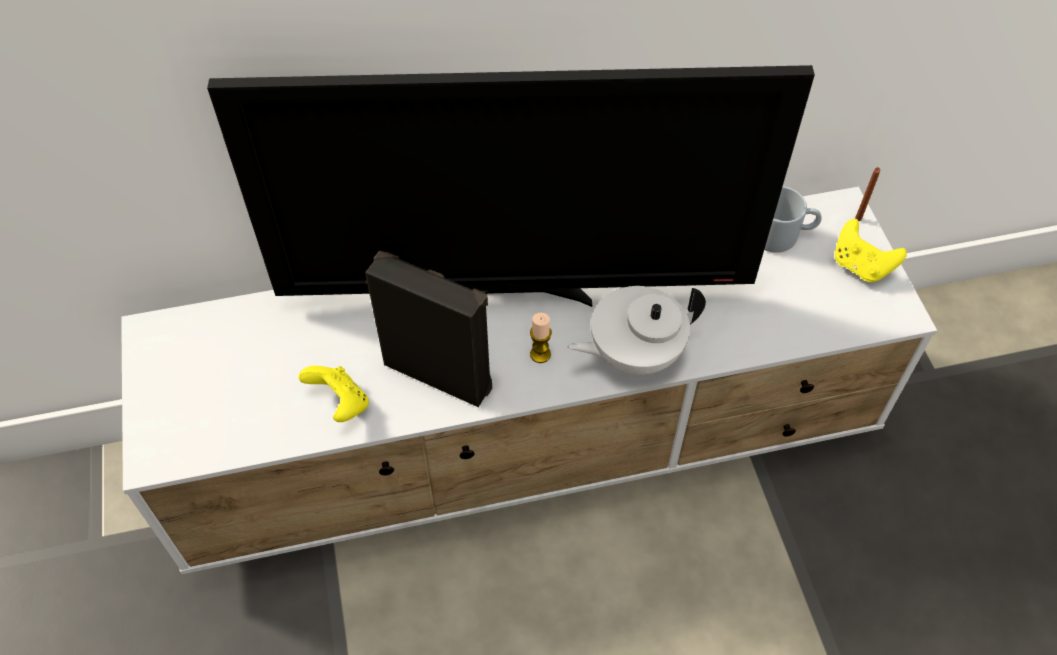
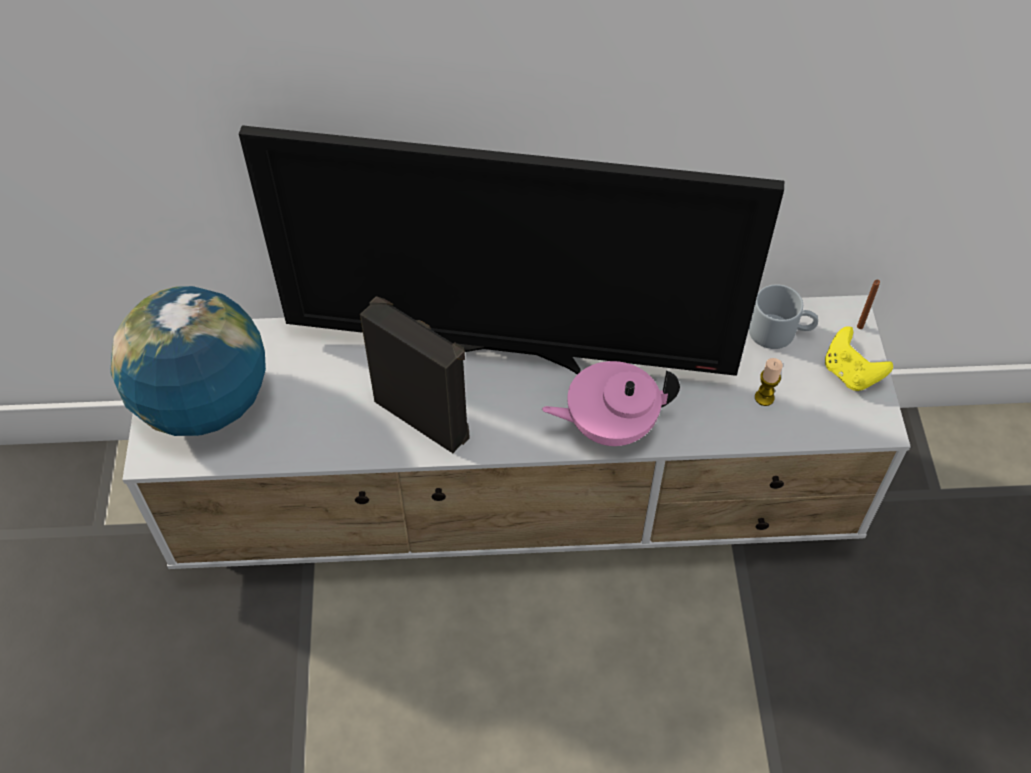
camera: 10 degrees right, 0 degrees up
yellow game controller [299,366,369,422] -> none
candle [530,313,552,363] -> candle moved to [755,358,783,406]
white teapot [568,286,706,375] -> pink teapot [542,361,680,446]
none -> globe [110,286,266,436]

